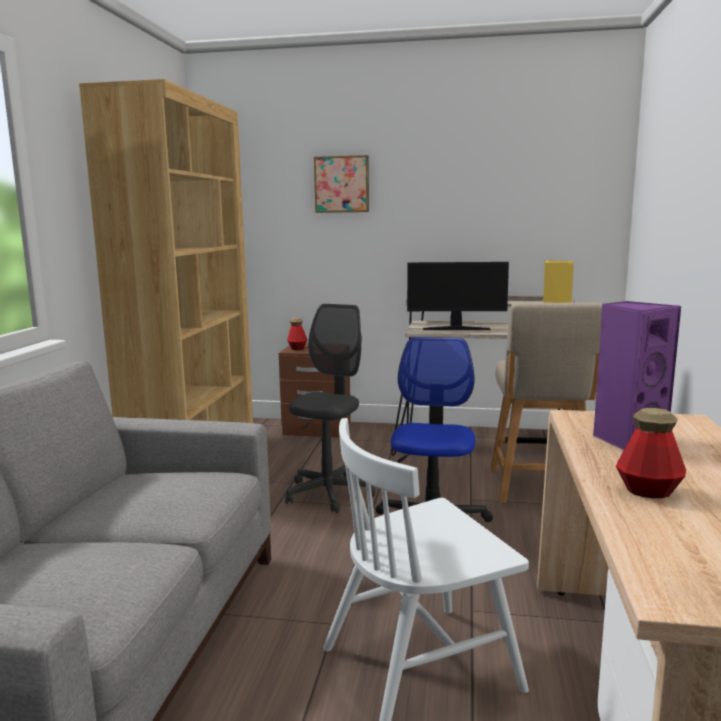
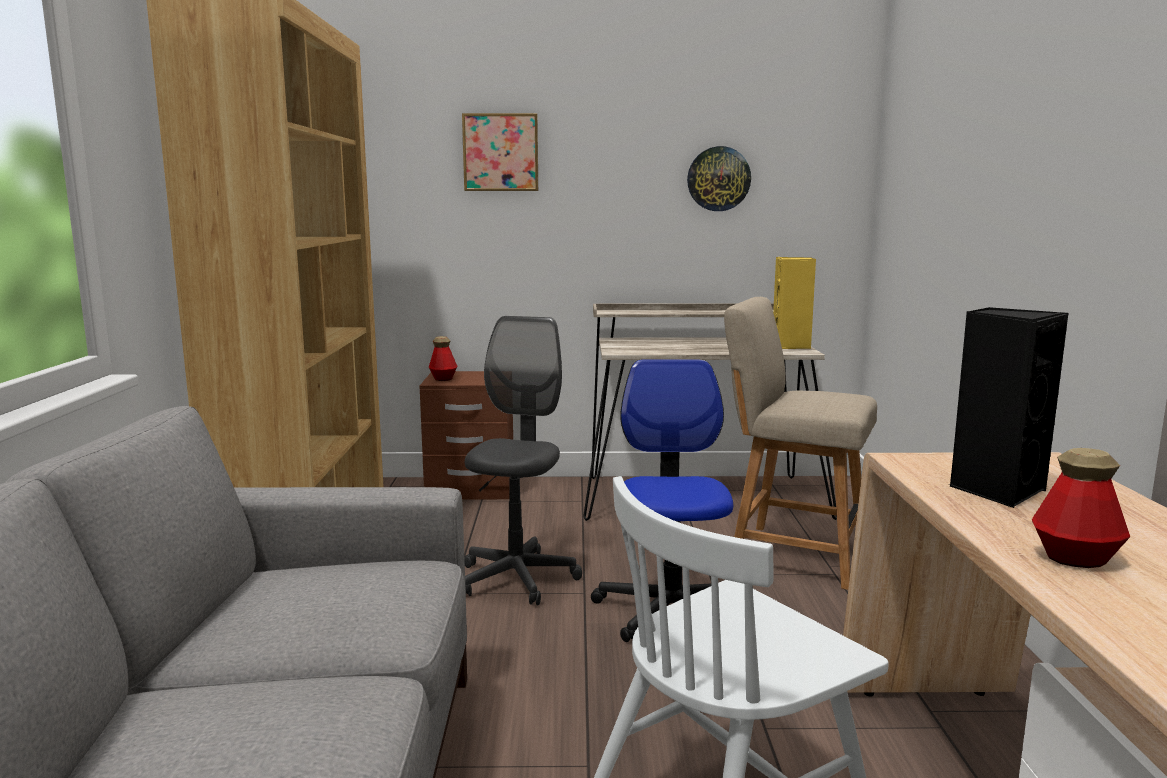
camera: 10 degrees left, 0 degrees up
monitor [407,262,509,330] -> none
beige chair [490,302,604,503] -> beige chair turned 120 degrees clockwise [724,297,877,590]
purple speaker [593,301,681,450] -> black speaker [949,307,1068,508]
none -> wall clock [687,146,751,211]

